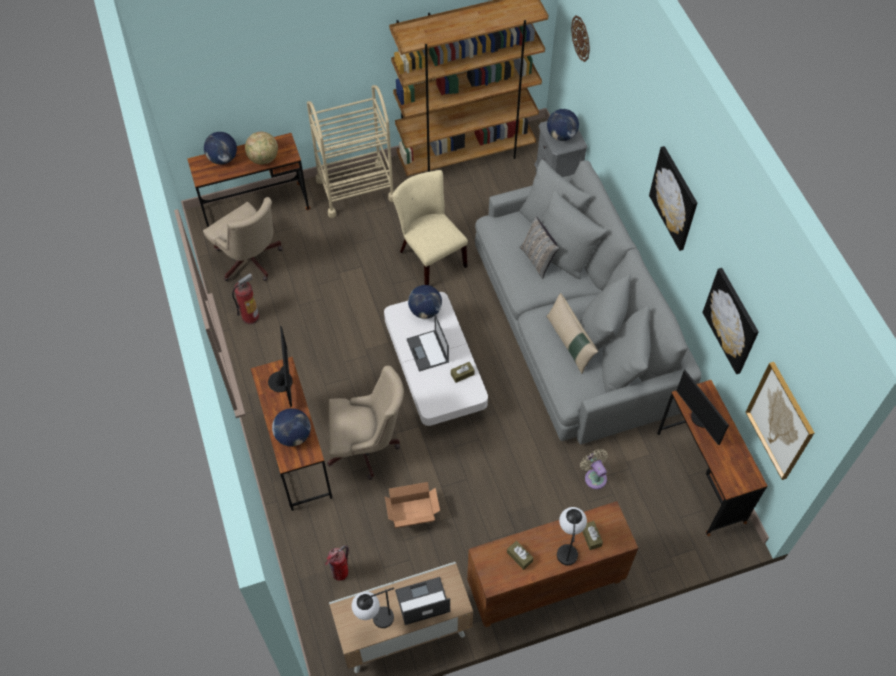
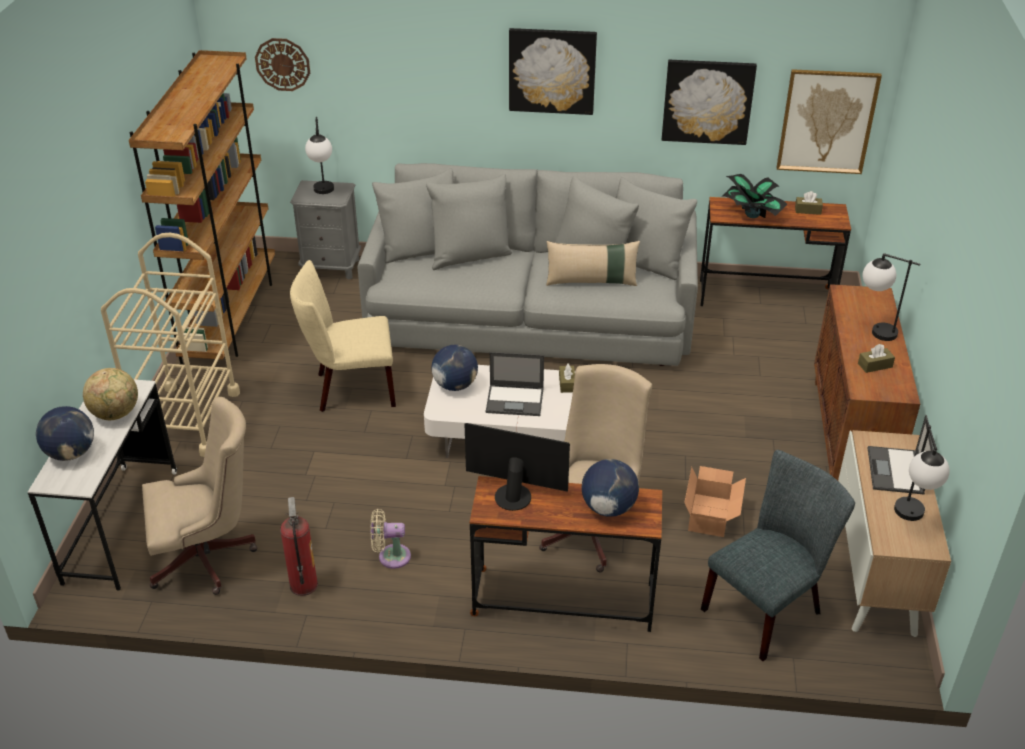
camera: 65 degrees left, 20 degrees down
brown desk [187,133,310,227] -> white desk [28,379,177,591]
fire extinguisher [325,545,349,581] -> grey chair [701,450,855,661]
grey pillow [520,216,560,279] -> none
globe [547,109,579,141] -> table lamp [305,117,334,194]
beige fan [580,449,607,489] -> beige fan moved to [370,509,411,569]
brown tissue box [582,521,603,550] -> brown tissue box moved to [795,191,823,215]
monitor [677,369,729,445] -> potted plant [722,174,787,218]

